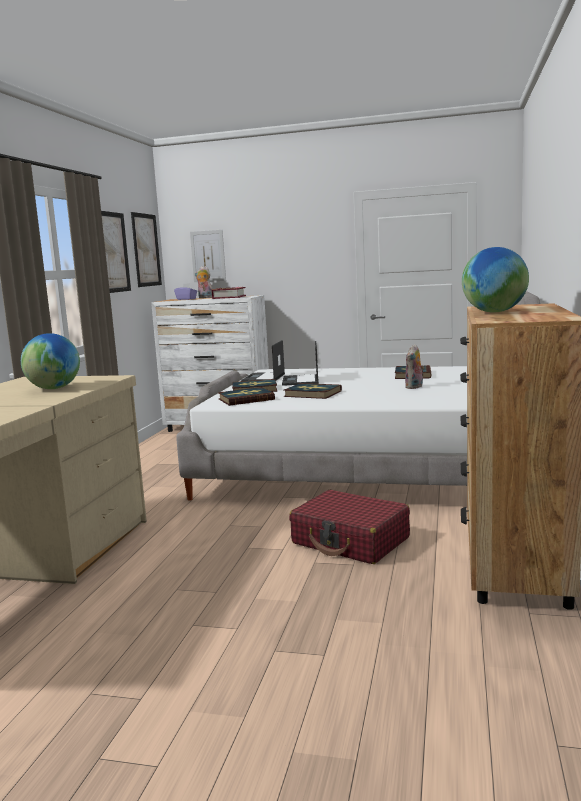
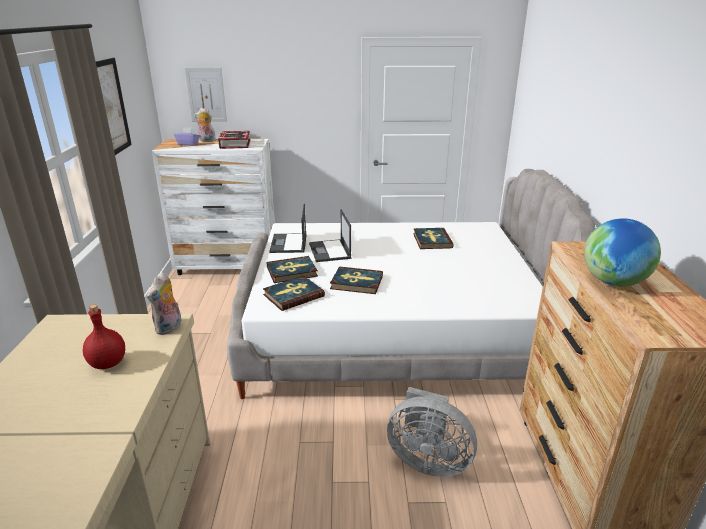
camera: 15 degrees left, 15 degrees up
globe [21,333,80,389] -> red bottle [83,305,125,369]
picture [131,212,162,287] -> none
red suitcase [289,490,410,564] -> grey fan [387,387,477,477]
plush toy [405,344,424,389] -> plush toy moved to [147,272,181,335]

